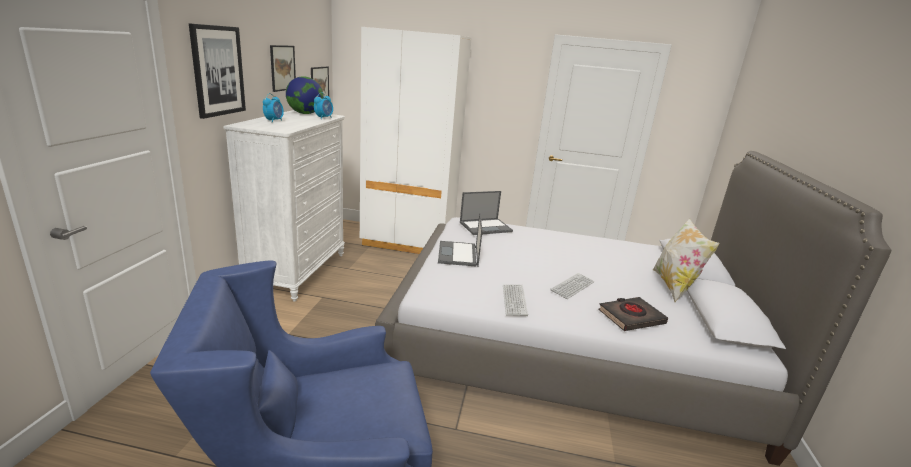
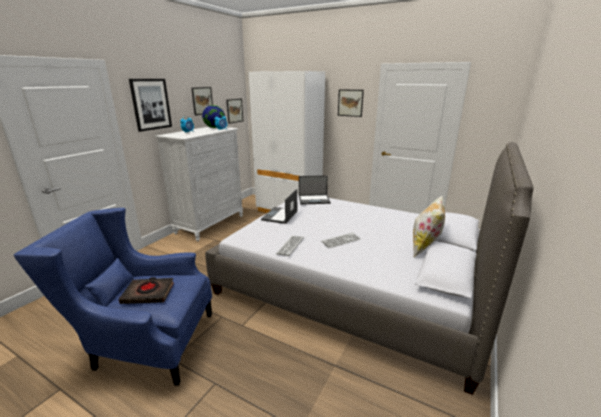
camera: 20 degrees right, 0 degrees up
black book [598,297,668,331] -> black book moved to [119,277,174,304]
none -> picture [338,89,364,117]

